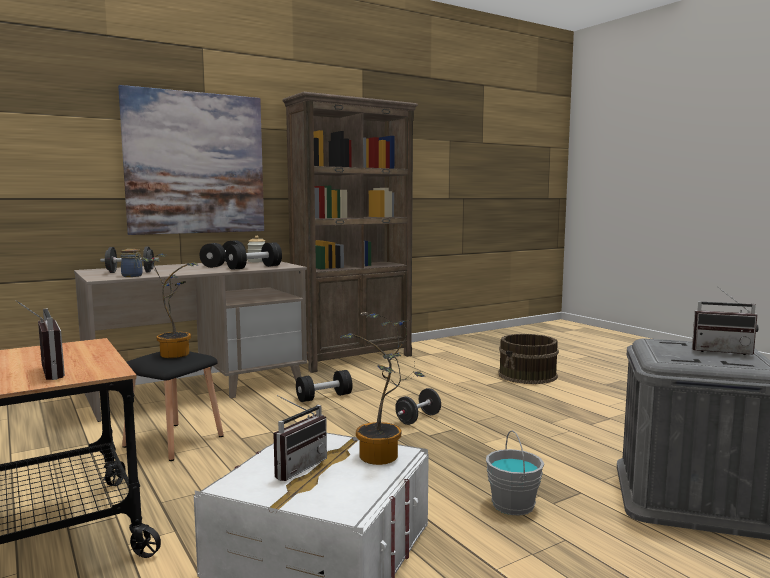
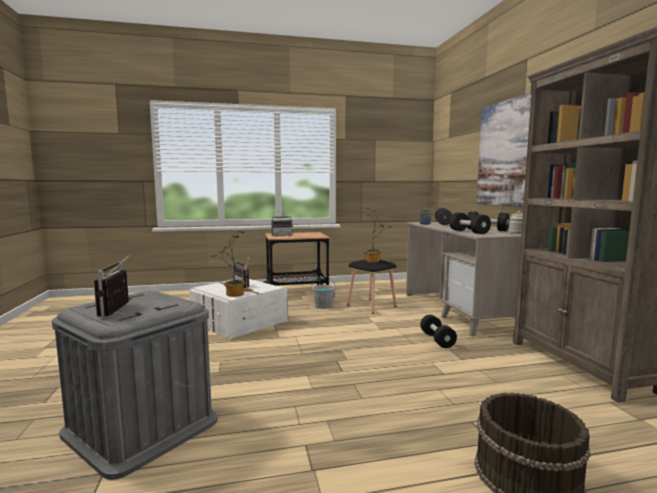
camera: 110 degrees right, 0 degrees up
black dumbbell [395,388,441,425] -> none
grey bucket [486,430,544,516] -> grey bucket moved to [312,276,335,309]
radio [692,286,759,355] -> radio turned 45 degrees counterclockwise [94,253,132,317]

